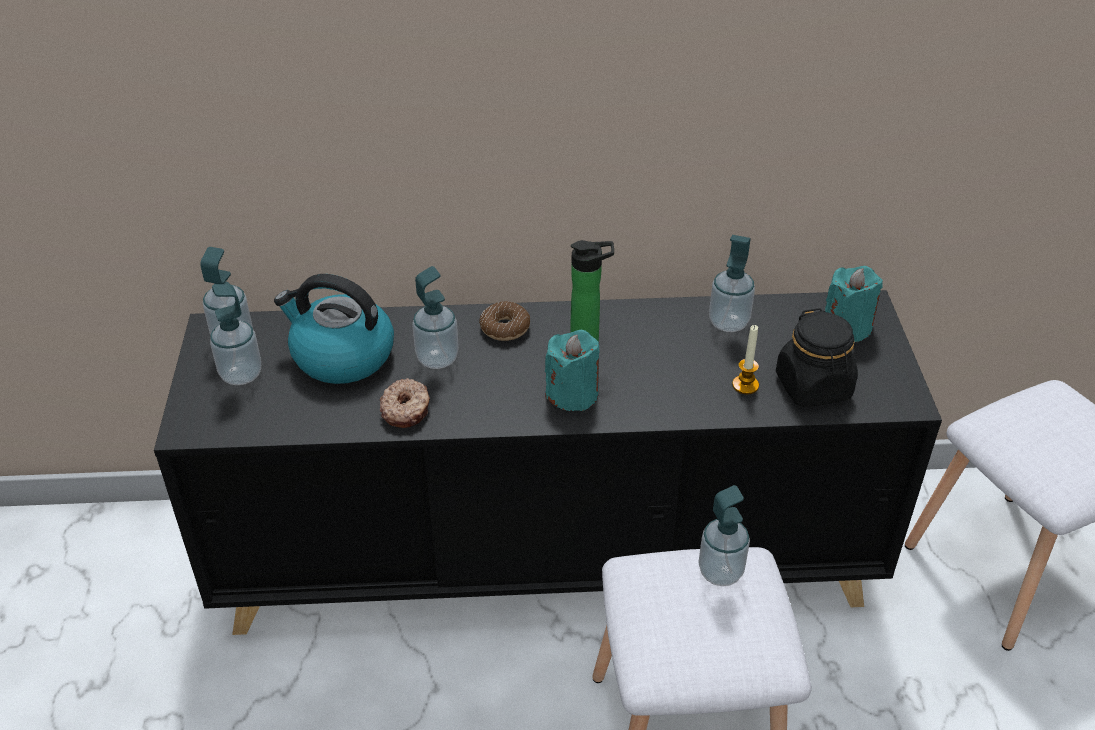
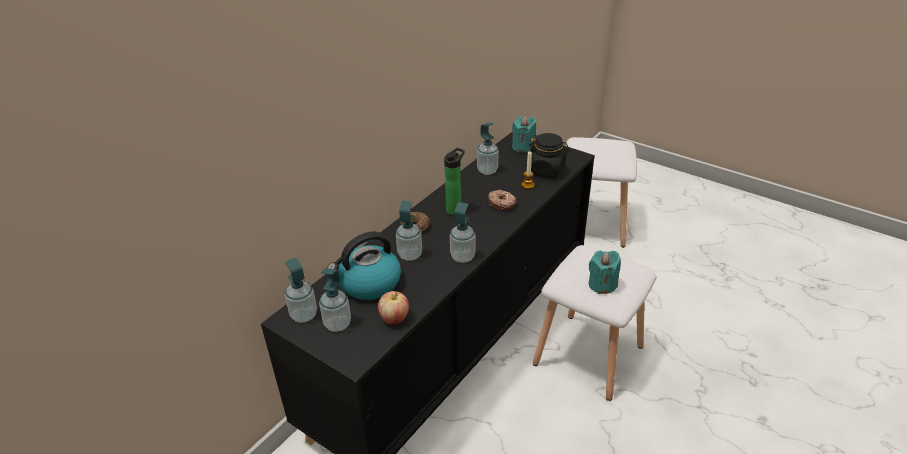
camera: 50 degrees left, 5 degrees down
donut [380,378,430,428] -> donut moved to [488,190,517,211]
turquoise candle [545,329,600,411] -> turquoise candle moved to [589,250,621,294]
soap dispenser [698,485,750,586] -> soap dispenser moved to [450,202,476,263]
none -> apple [378,291,409,325]

